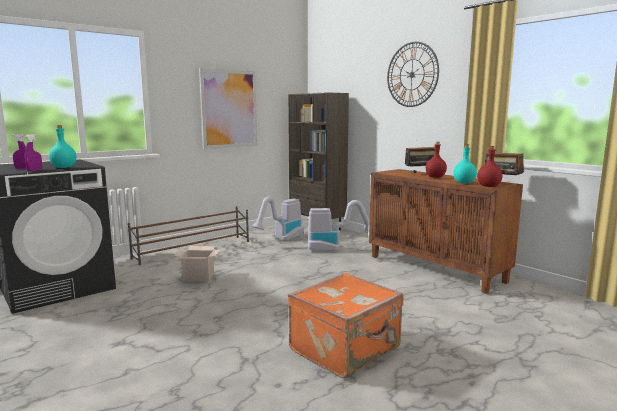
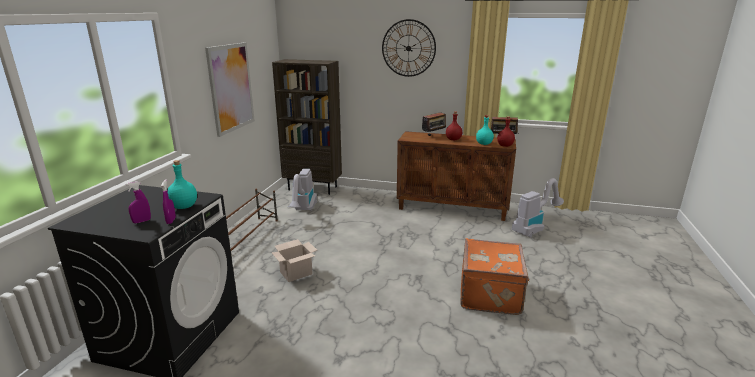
camera: 35 degrees left, 10 degrees up
vacuum cleaner [308,200,370,253] -> vacuum cleaner moved to [512,178,564,238]

